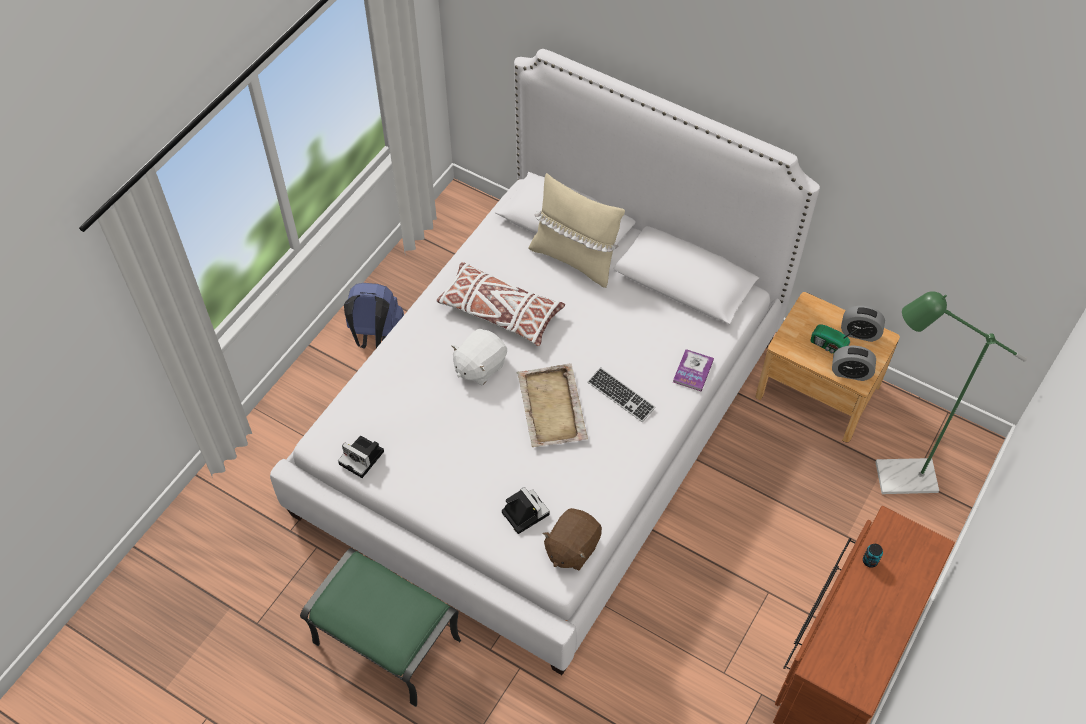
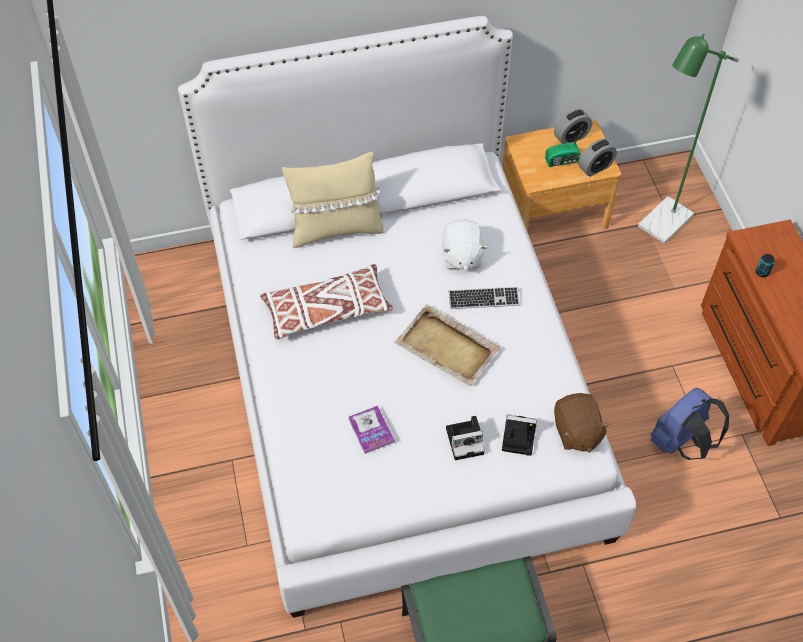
camera: 45 degrees left, 0 degrees up
camera [338,436,384,478] -> camera moved to [446,416,485,460]
blue backpack [344,283,404,349] -> blue backpack moved to [650,388,729,460]
white plush toy [451,329,507,385] -> white plush toy moved to [442,219,488,271]
book [673,349,714,392] -> book moved to [349,406,394,454]

